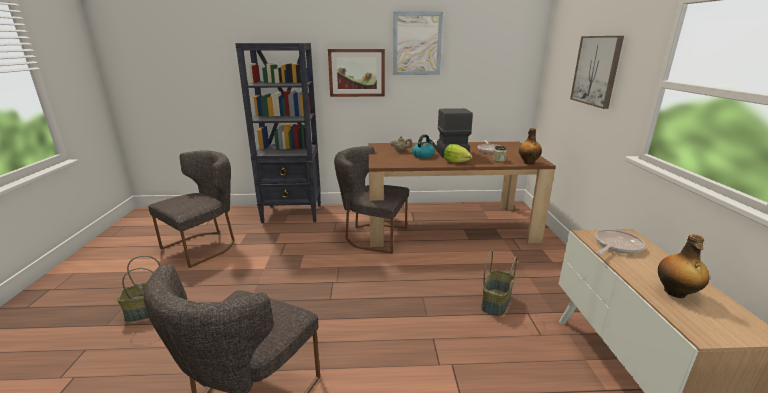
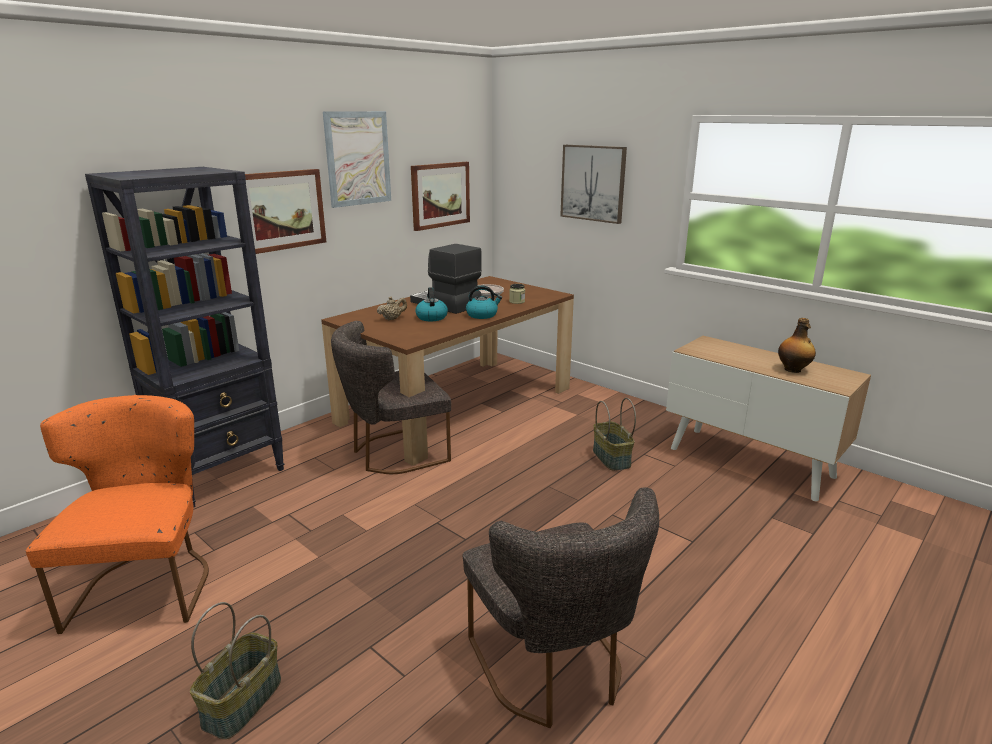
camera: 45 degrees left, 0 degrees up
grey chair [148,150,234,268] -> orange chair [26,395,209,634]
lettuce [444,144,472,163] -> kettle [466,286,502,319]
bottle [519,128,542,164] -> none
frying pan [595,229,645,255] -> none
none -> picture [411,162,470,231]

